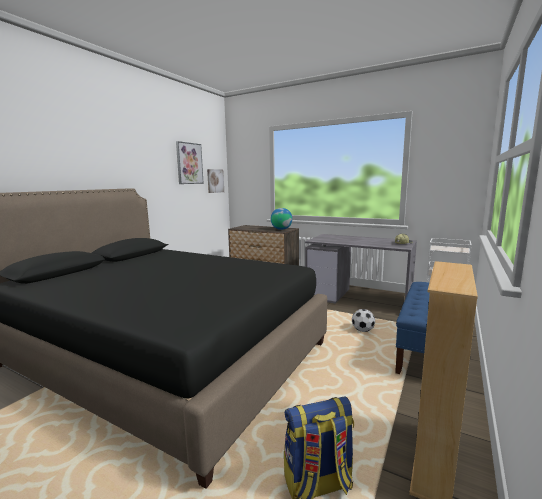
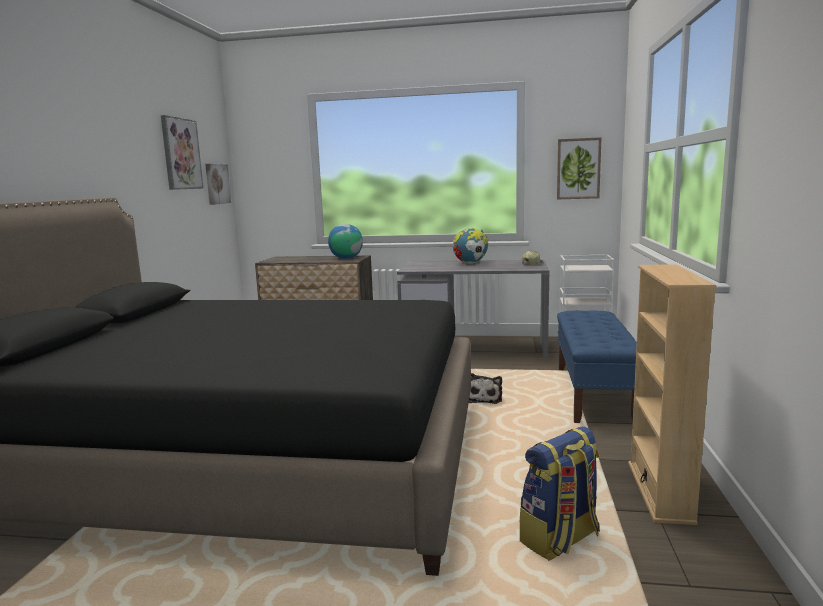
camera: 20 degrees left, 0 degrees up
football [352,309,375,332] -> none
none -> globe [453,228,489,264]
none -> plush toy [469,373,502,404]
none -> picture [557,137,602,199]

